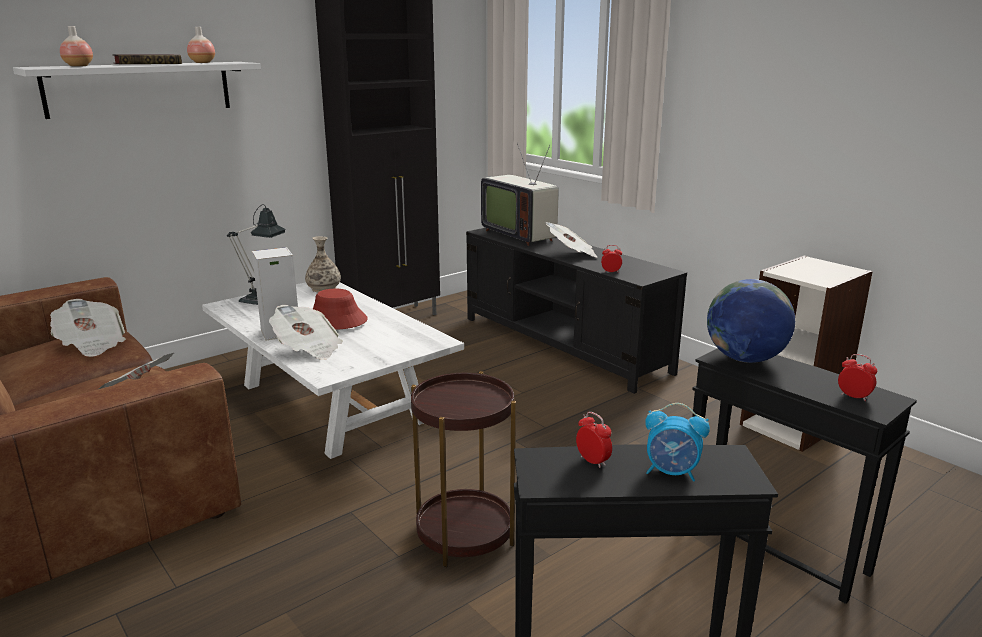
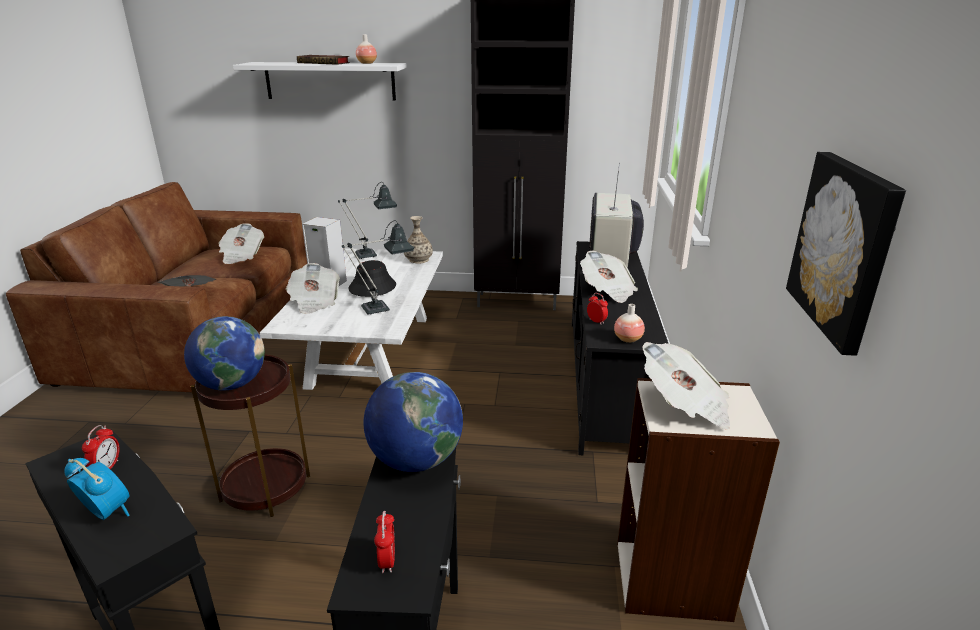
camera: 45 degrees right, 5 degrees up
vase [60,26,93,67] -> vase moved to [614,304,645,343]
red hat [313,289,368,330] -> black hat [349,260,396,297]
alarm clock [645,403,710,482] -> alarm clock turned 150 degrees clockwise [64,458,130,520]
none -> globe [184,316,265,390]
none -> table lamp [342,220,414,315]
none -> newspaper [643,342,730,429]
none -> picture [786,152,906,356]

